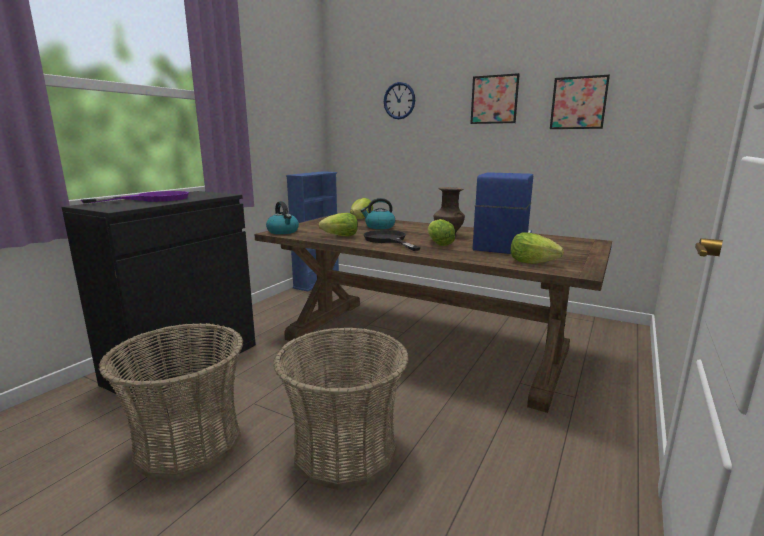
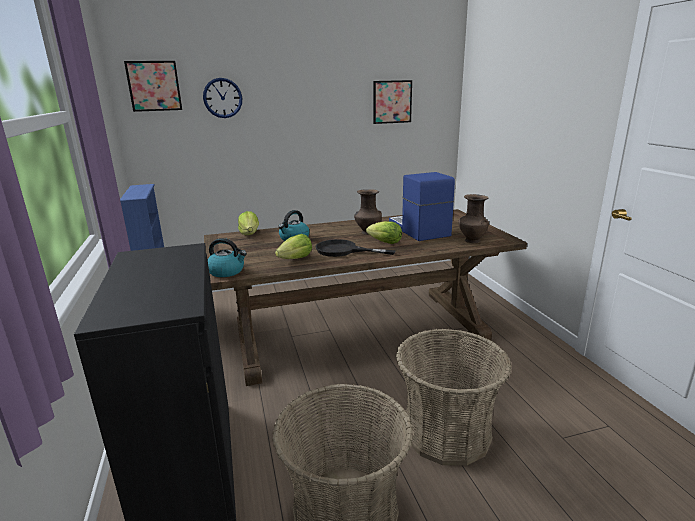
camera: 45 degrees left, 5 degrees up
purple frying pan [81,191,189,204] -> none
picture [470,73,520,124] -> picture moved to [124,61,182,112]
lettuce [510,232,564,264] -> brown vase [458,194,489,243]

